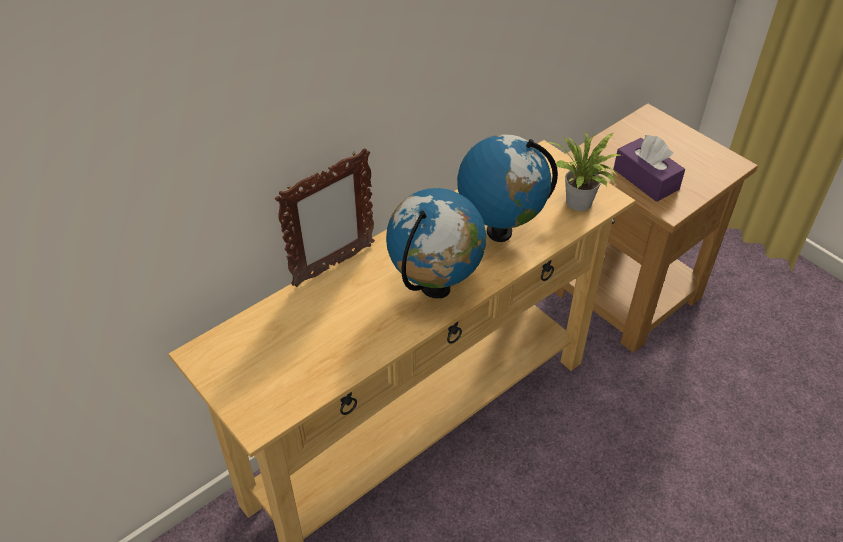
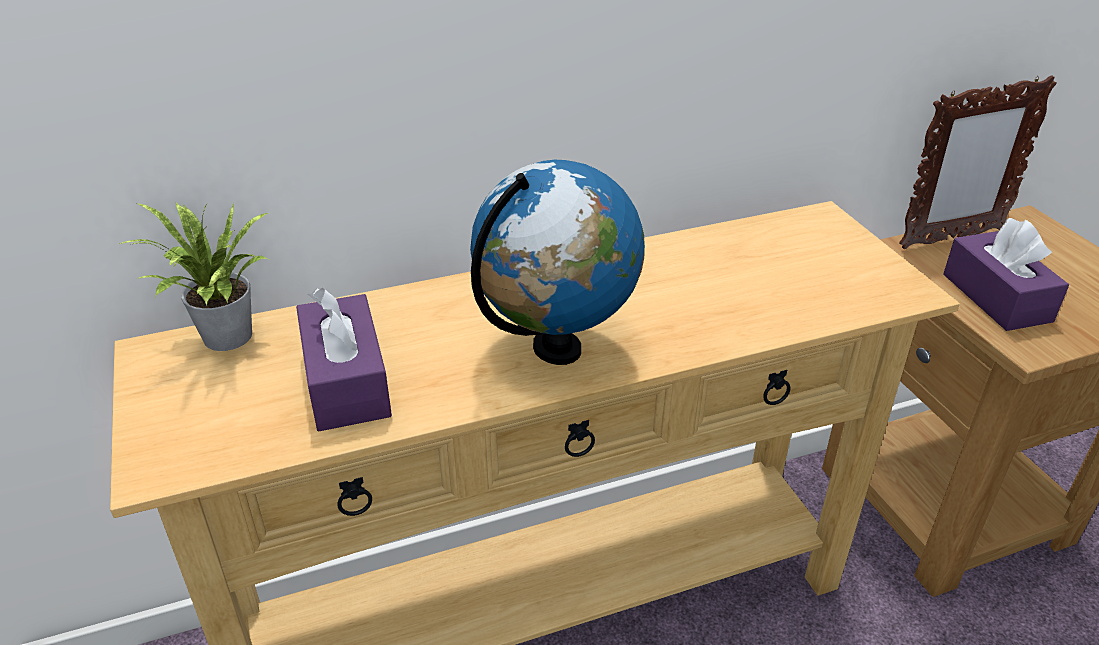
camera: 20 degrees right, 10 degrees down
picture frame [275,148,375,287] -> picture frame moved to [899,76,1057,249]
globe [457,134,558,242] -> none
potted plant [547,132,620,211] -> potted plant moved to [119,203,268,351]
none -> purple tissue box [296,287,392,431]

